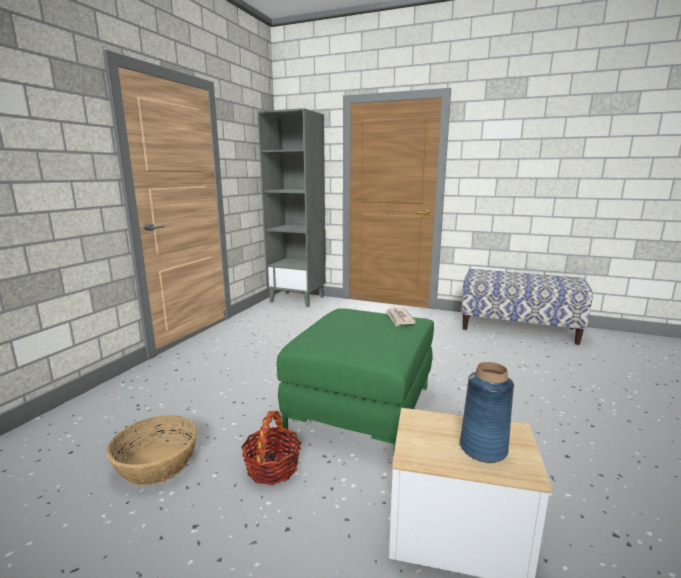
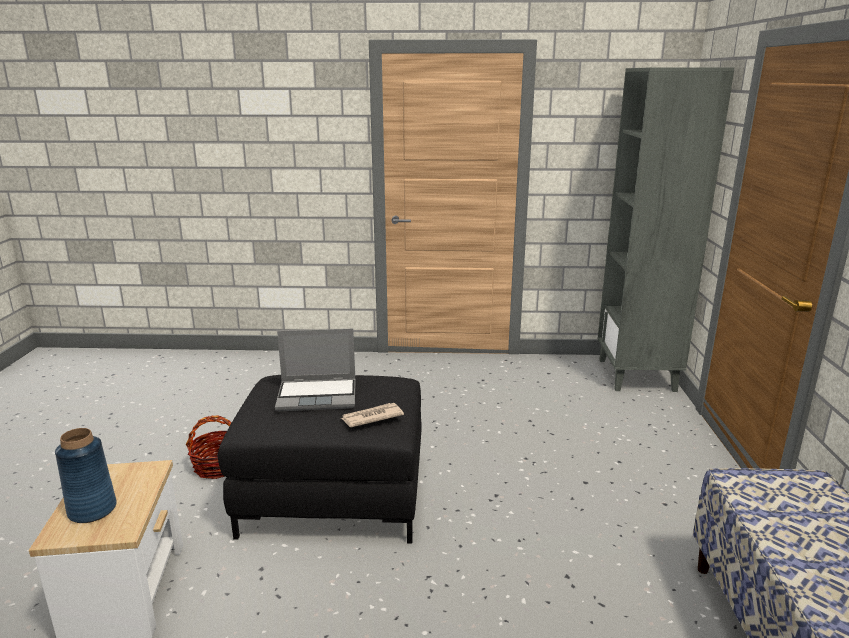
camera: 70 degrees right, 5 degrees up
basket [106,415,197,486] -> none
green ottoman [277,308,434,456] -> black ottoman [218,375,422,543]
none -> laptop [275,329,356,411]

